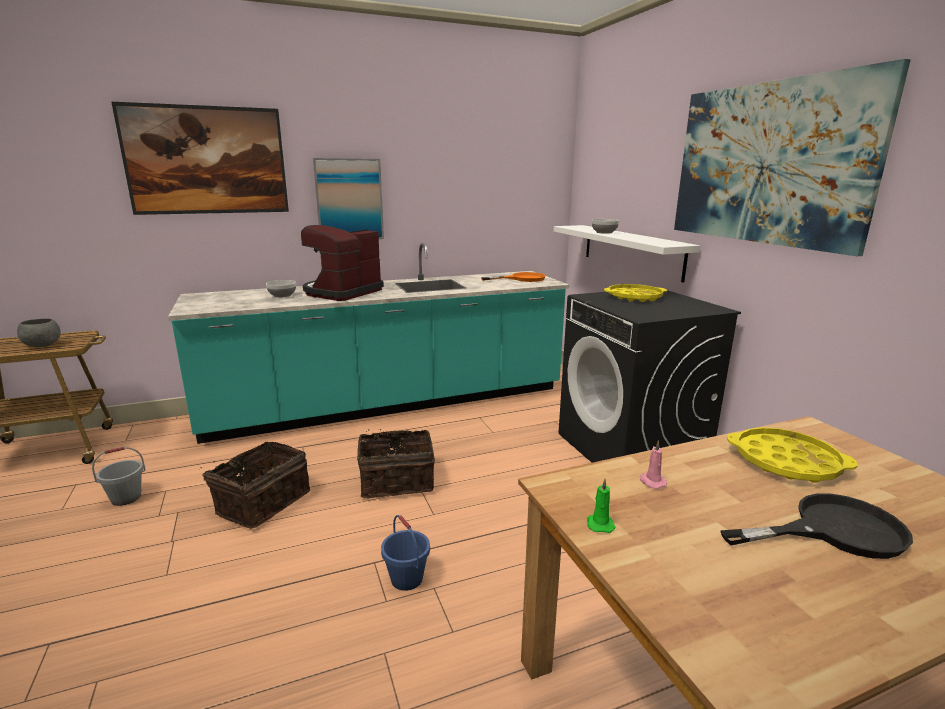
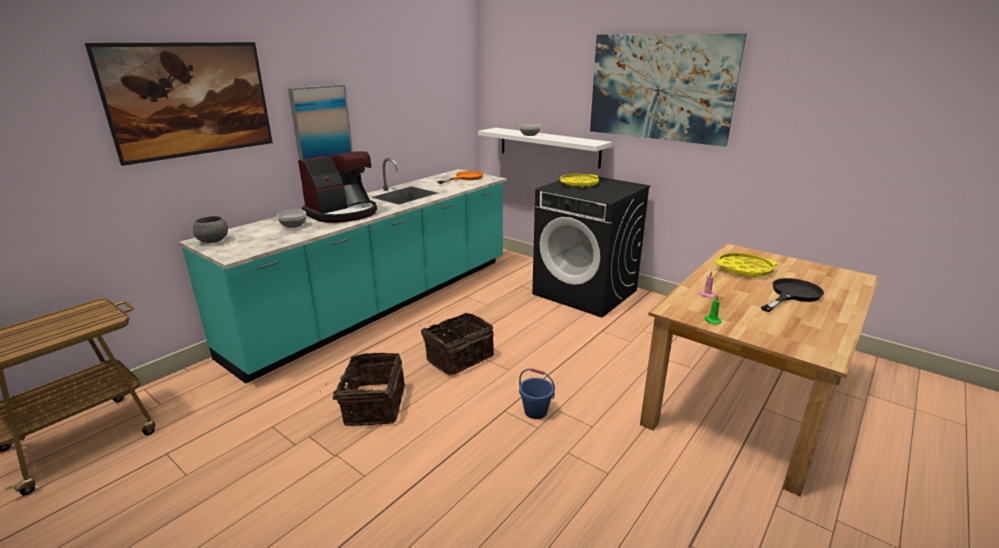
camera: 30 degrees left, 5 degrees up
grey bowl [17,318,61,347] -> grey bowl moved to [193,216,228,243]
grey bucket [92,447,146,506] -> none
coffee machine [301,225,384,301] -> coffee machine turned 135 degrees counterclockwise [298,151,377,223]

